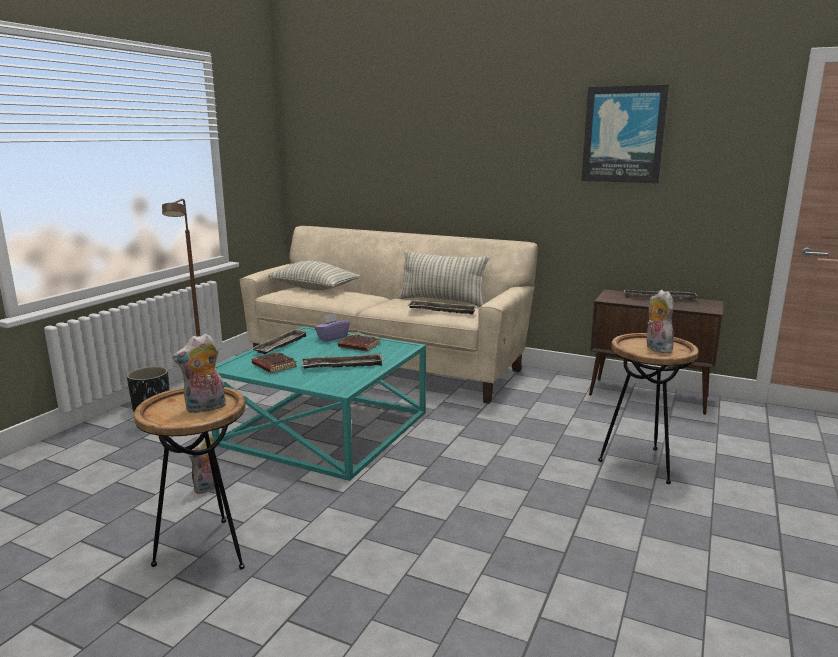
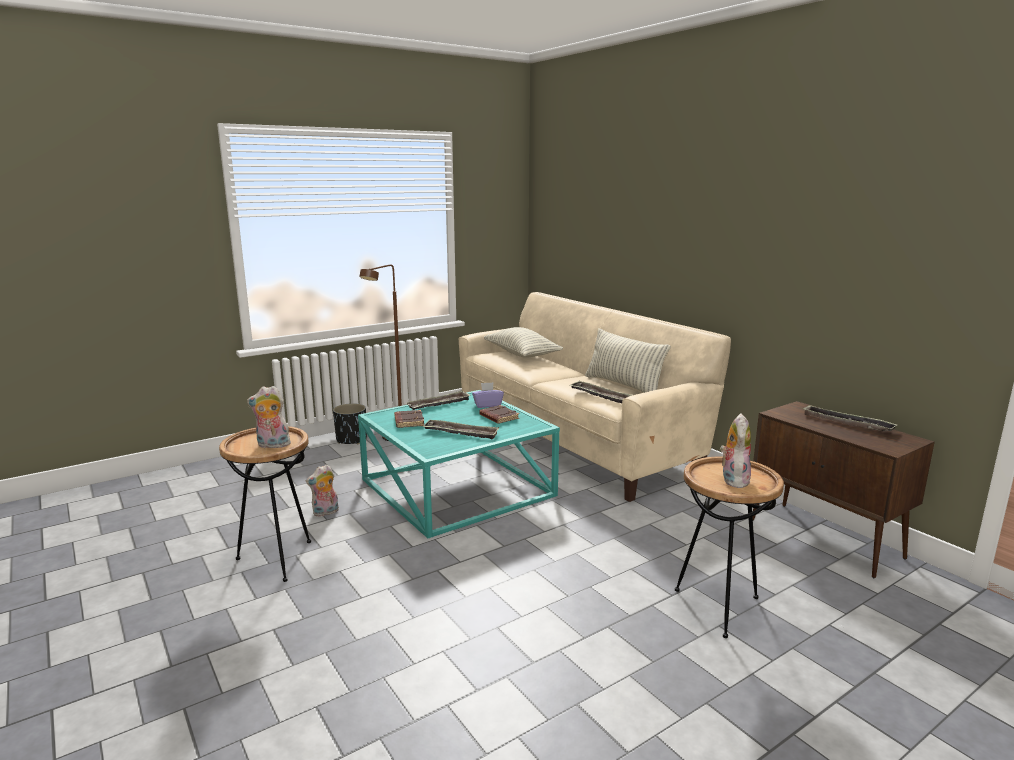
camera: 30 degrees right, 0 degrees up
picture [582,85,669,183] -> none

